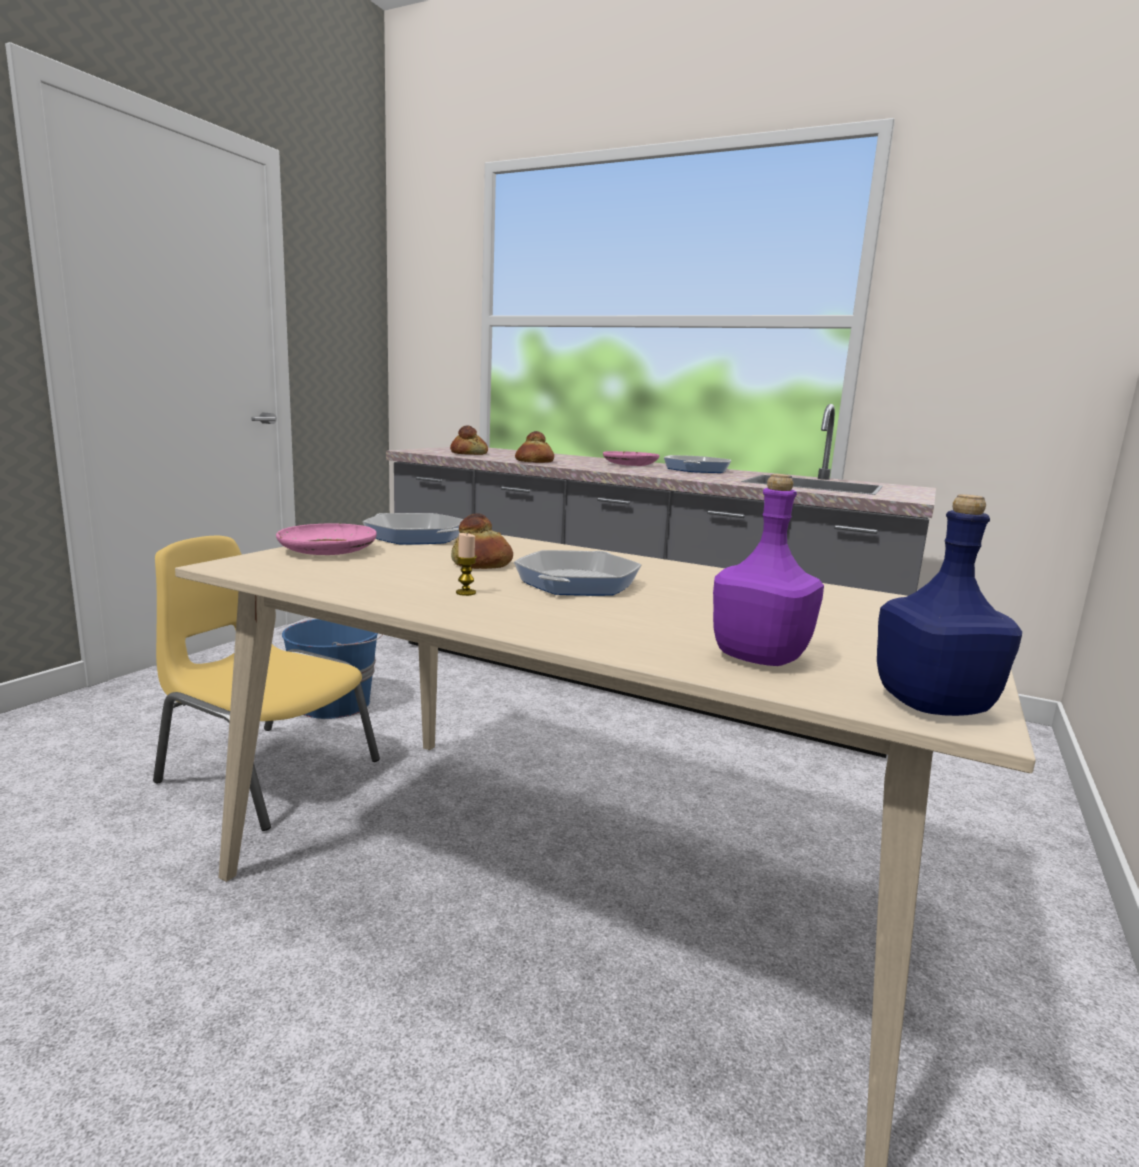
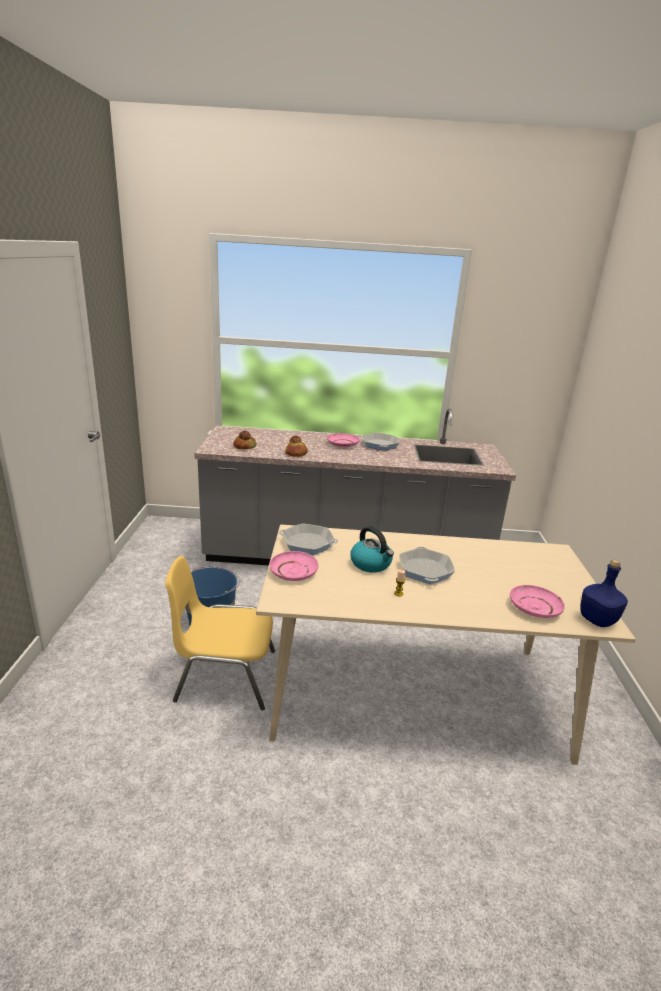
camera: 25 degrees left, 10 degrees up
bread [451,513,513,569] -> kettle [350,526,394,573]
purple bottle [713,474,824,666] -> pink plate [510,585,565,618]

